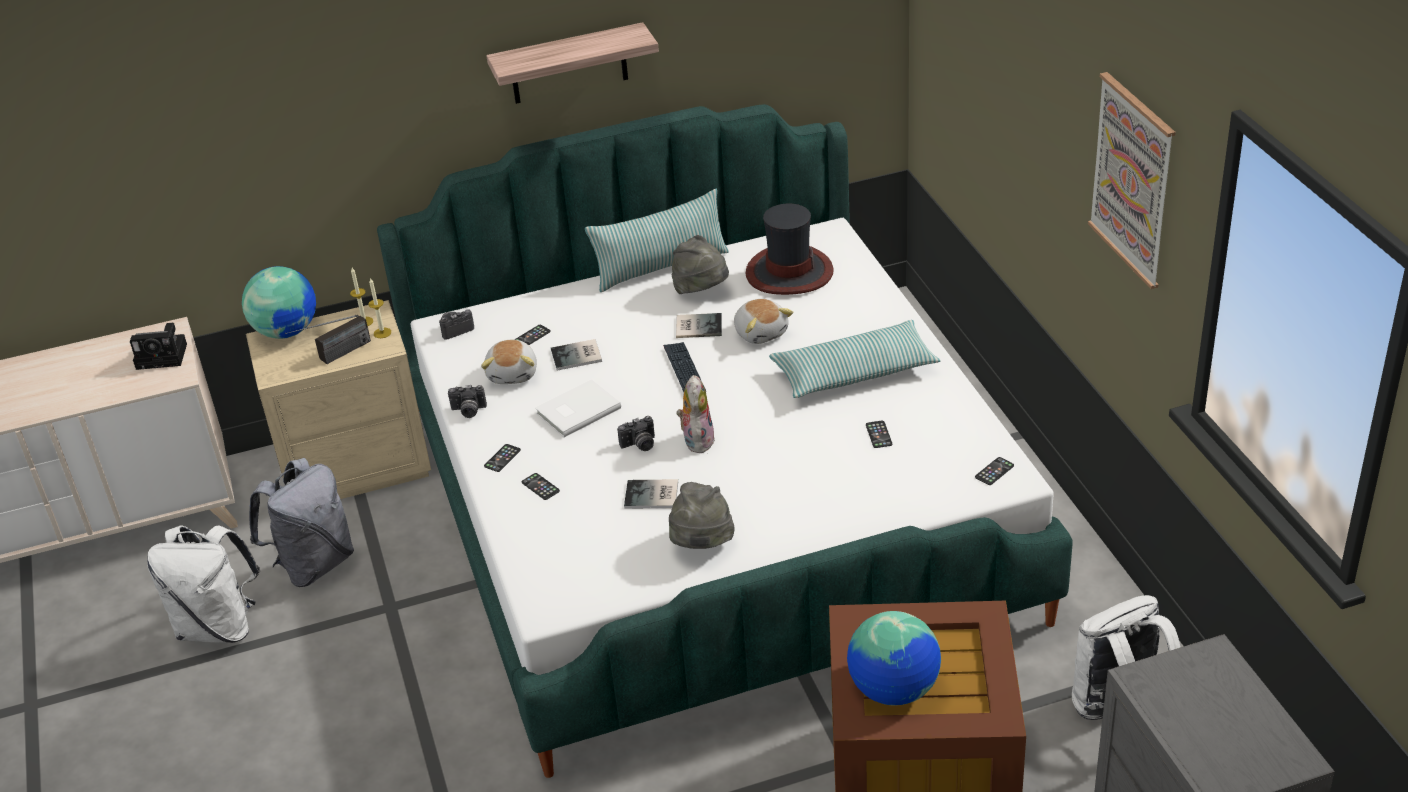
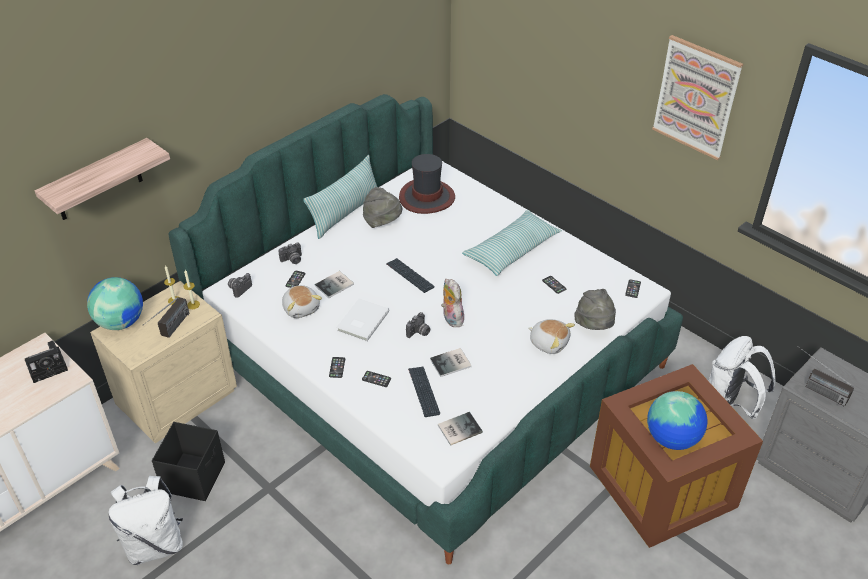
camera: 30 degrees left, 5 degrees up
grey backpack [249,458,354,587] -> black storage box [152,422,225,501]
camera [448,385,487,418] -> camera moved to [278,242,302,264]
shelf [486,22,659,104] -> shelf moved to [35,138,170,220]
grey hat [669,482,735,549] -> grey hat moved to [574,289,616,330]
book [676,313,722,338] -> book moved to [438,412,483,446]
plush toy [734,299,793,344] -> plush toy moved to [528,319,575,354]
none -> keyboard [408,367,440,417]
none -> radio [798,346,854,407]

